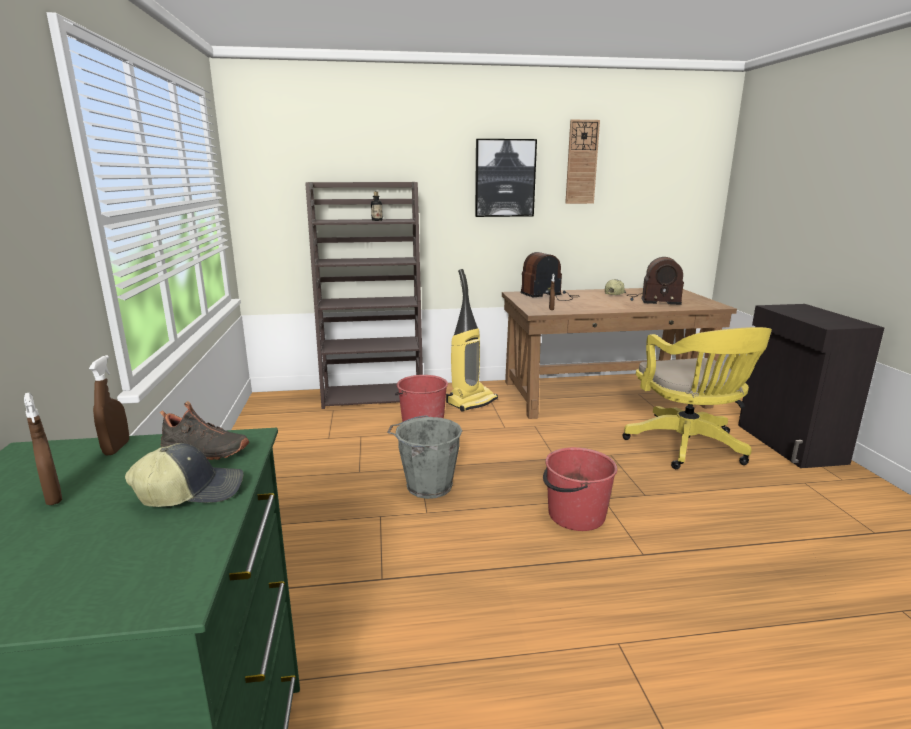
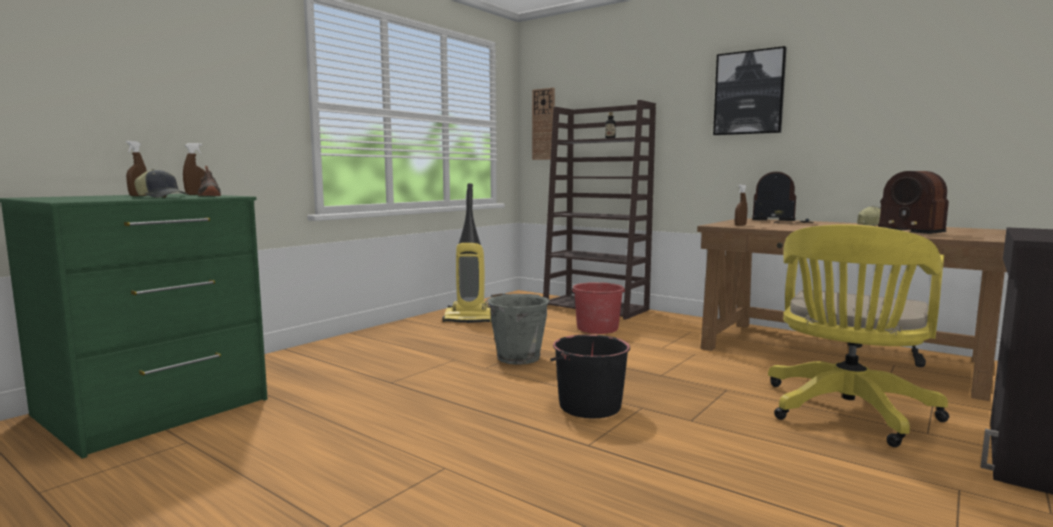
camera: 45 degrees right, 10 degrees down
vacuum cleaner [446,269,498,411] -> vacuum cleaner moved to [442,183,492,323]
red bucket [543,447,617,531] -> black bucket [550,334,630,418]
wall clock [565,120,600,204] -> wall clock moved to [532,88,555,160]

